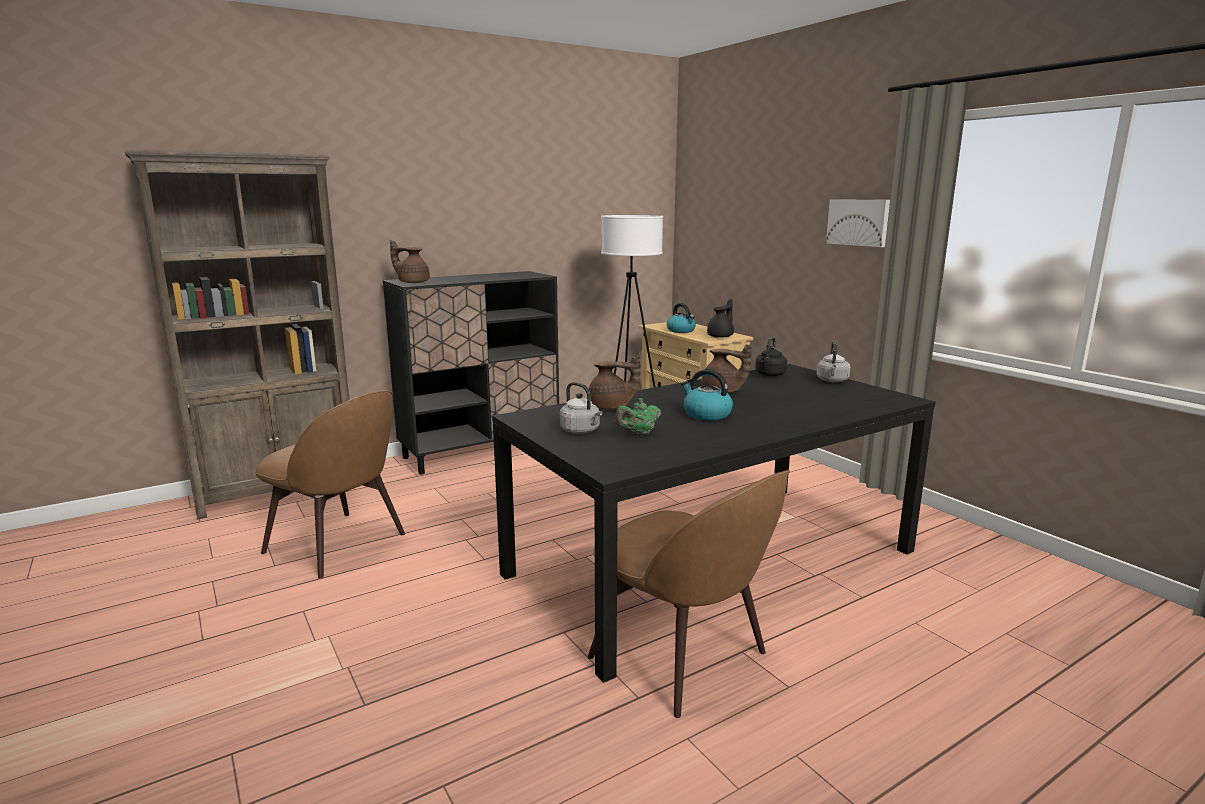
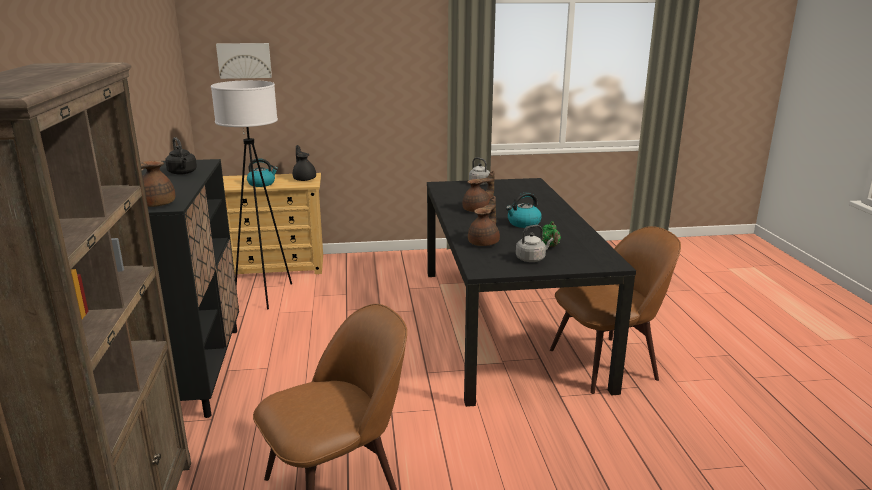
camera: 65 degrees left, 5 degrees up
black kettle [755,337,787,376] -> black kettle moved to [165,137,197,175]
picture [826,199,890,247] -> picture moved to [216,43,272,79]

